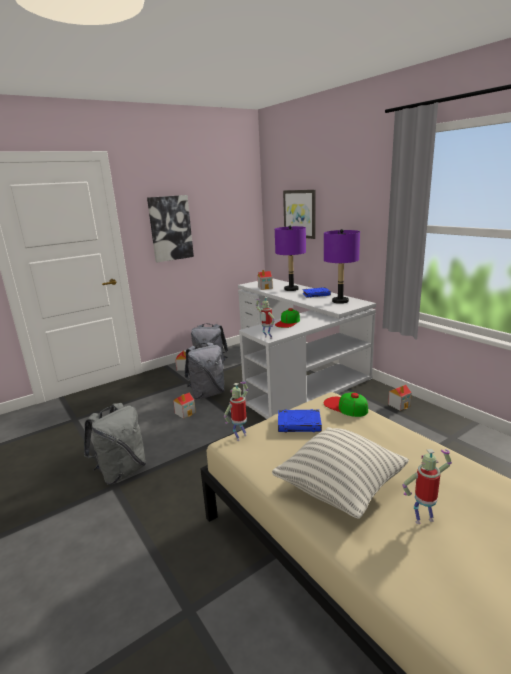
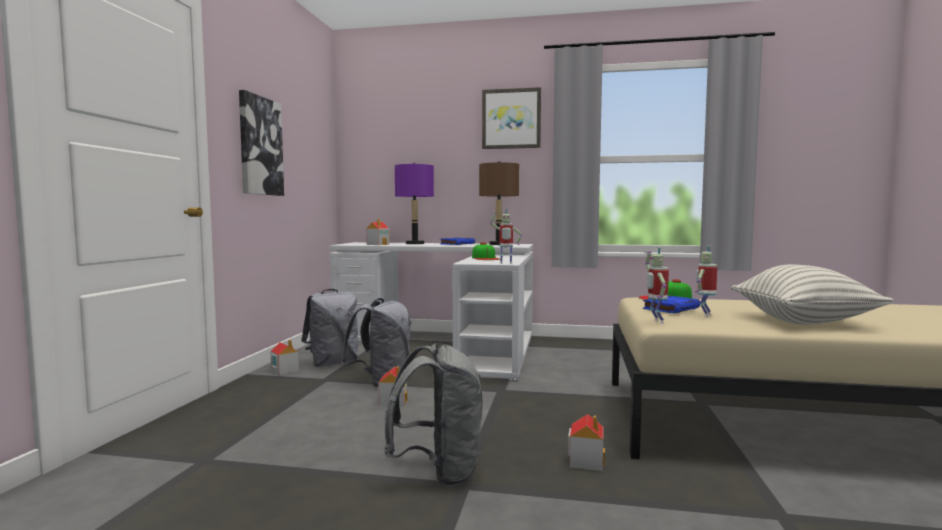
camera: 45 degrees left, 15 degrees down
picture [283,190,316,239] -> picture moved to [482,87,541,149]
purple table lamp [324,229,360,304] -> brown table lamp [479,161,519,245]
toy house [388,385,412,411] -> toy house moved to [568,414,605,471]
toy robot [402,449,452,524] -> toy robot moved to [695,246,717,317]

